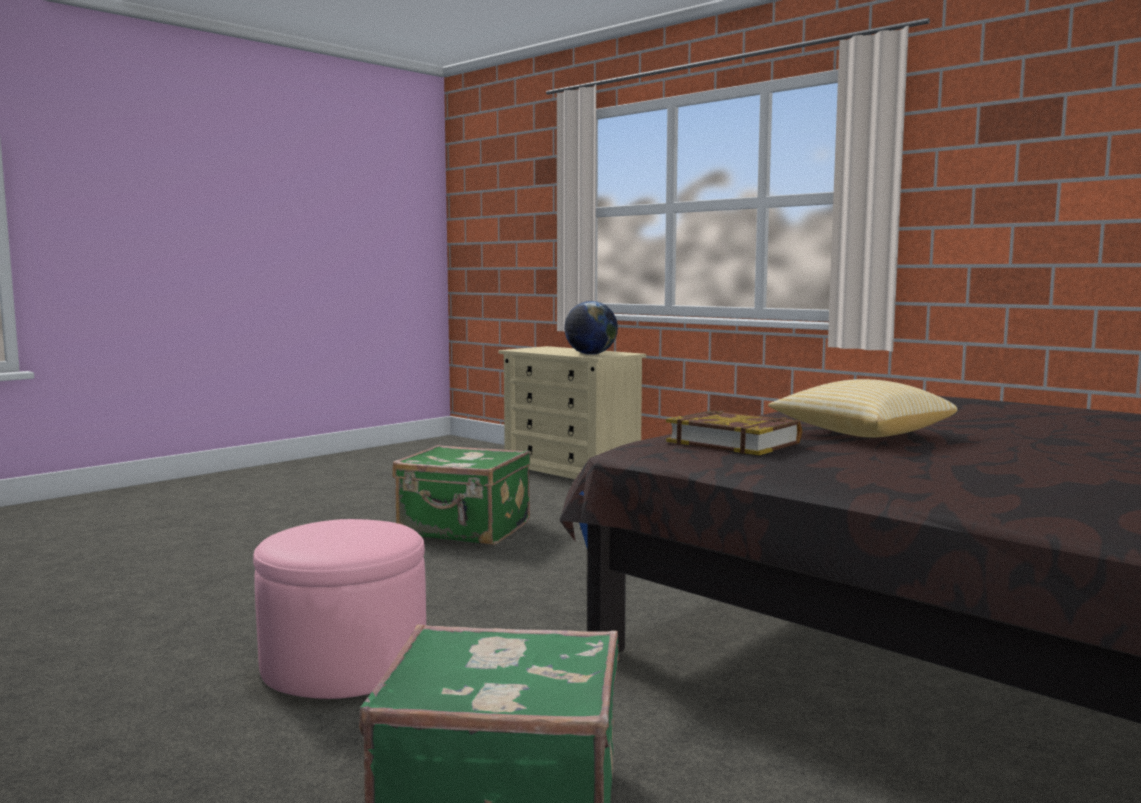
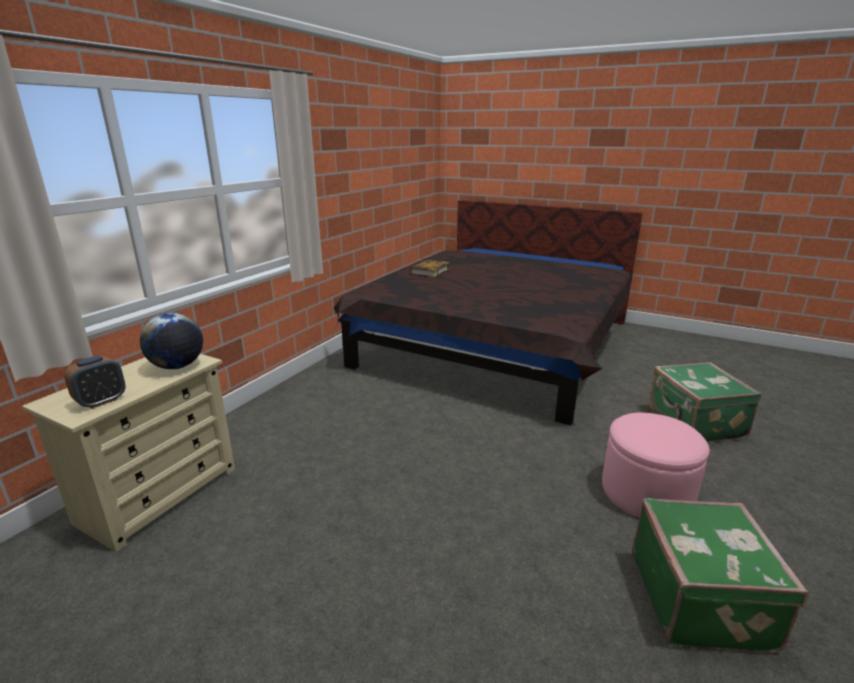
camera: 105 degrees left, 15 degrees up
green suitcase [392,445,530,545] -> green suitcase moved to [632,498,809,653]
book [666,410,802,455] -> book moved to [410,260,449,278]
pillow [768,379,957,438] -> none
none -> alarm clock [64,356,126,409]

